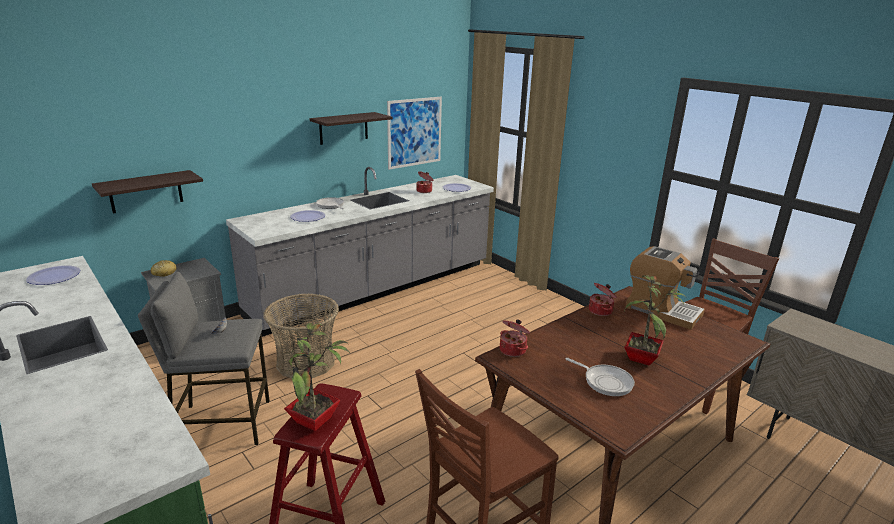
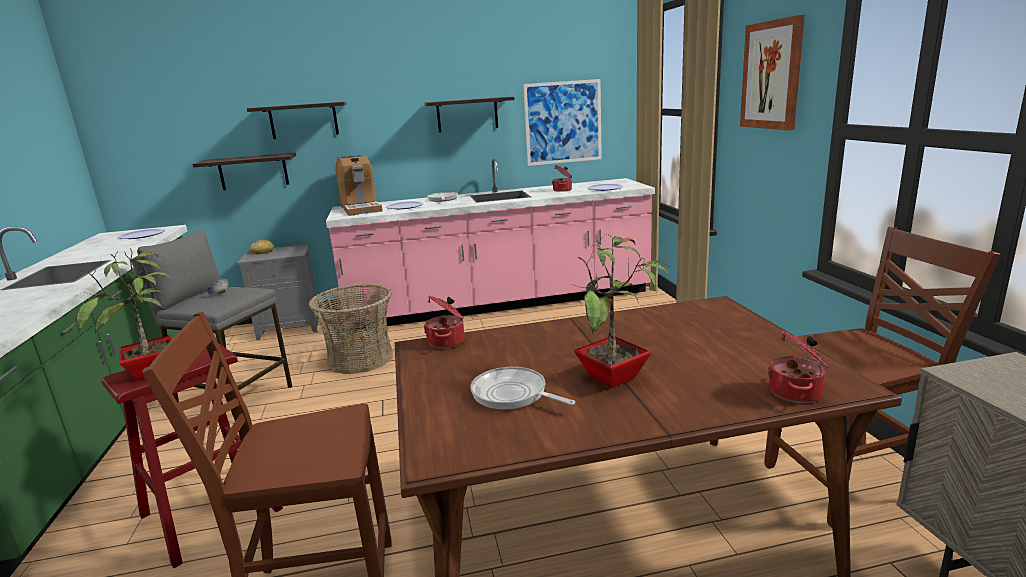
camera: 30 degrees right, 5 degrees down
grey counter [226,167,494,337] -> pink counter [326,159,655,330]
frying pan [566,358,635,396] -> frying pan turned 150 degrees clockwise [471,367,575,410]
cooking pot [589,283,617,316] -> cooking pot moved to [767,330,829,403]
coffee machine [625,246,705,330] -> coffee machine moved to [336,155,383,216]
none -> shelf [247,102,347,139]
none -> picture [740,15,805,130]

